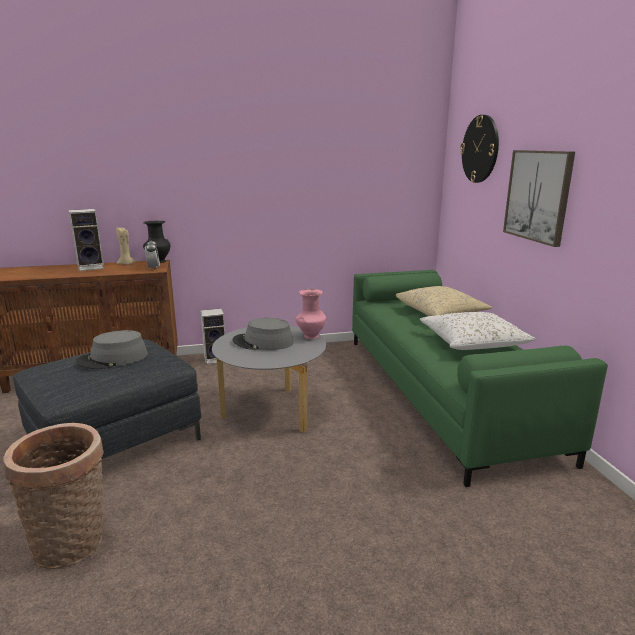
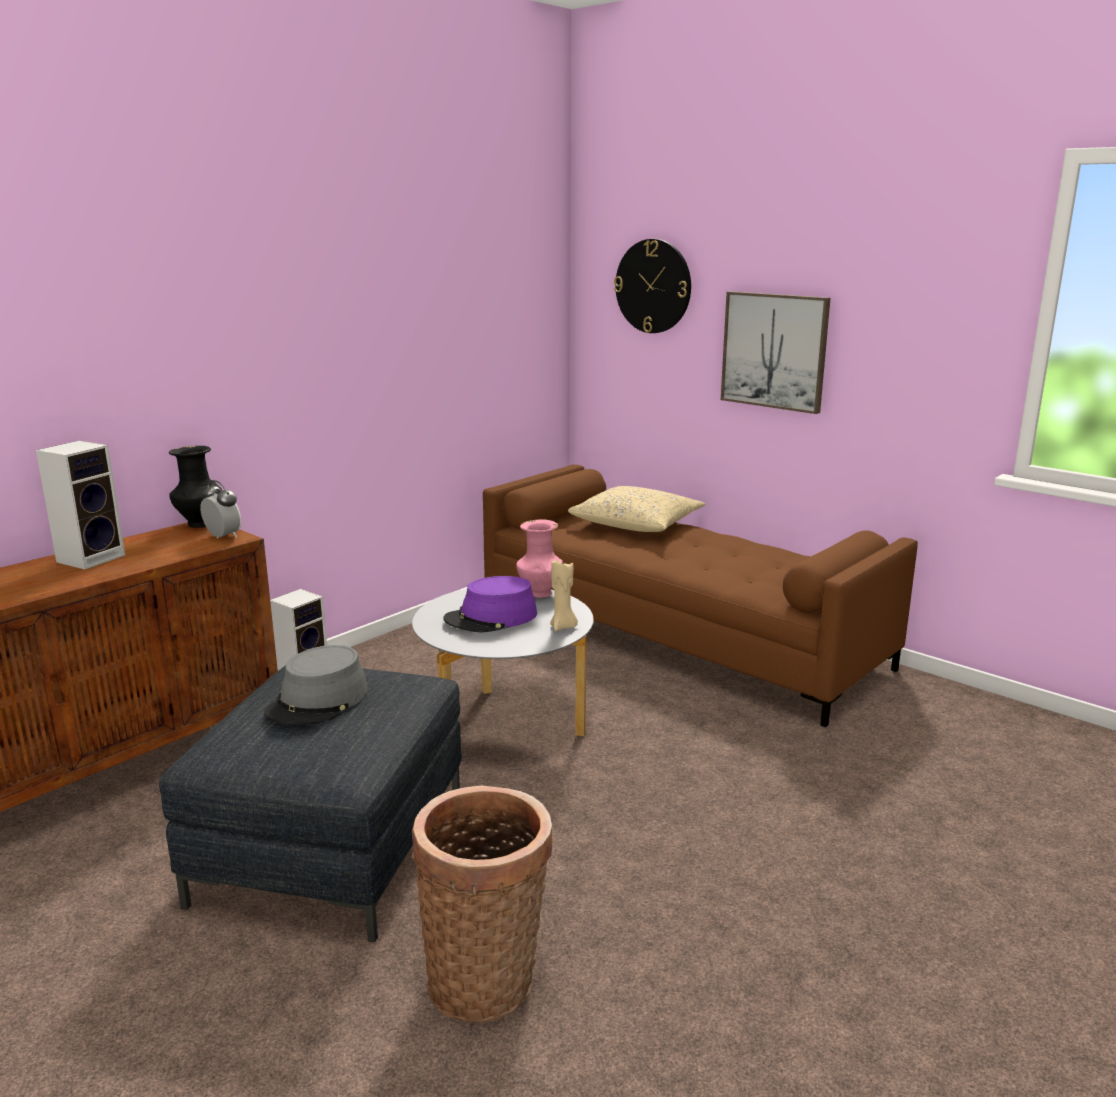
camera: 35 degrees left, 0 degrees up
beige candle [116,228,135,265] -> beige candle moved to [550,558,578,631]
grey hat [233,318,294,350] -> purple hat [443,576,537,633]
green sofa [352,270,608,487] -> brown sofa [483,464,918,727]
white pillow [420,312,535,350] -> none

